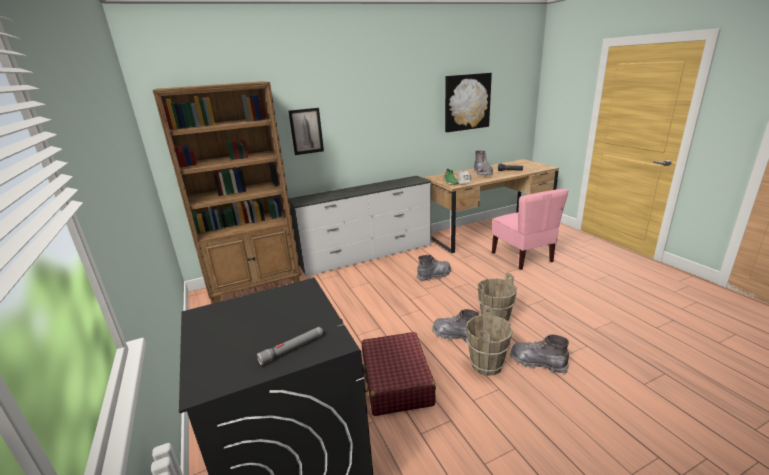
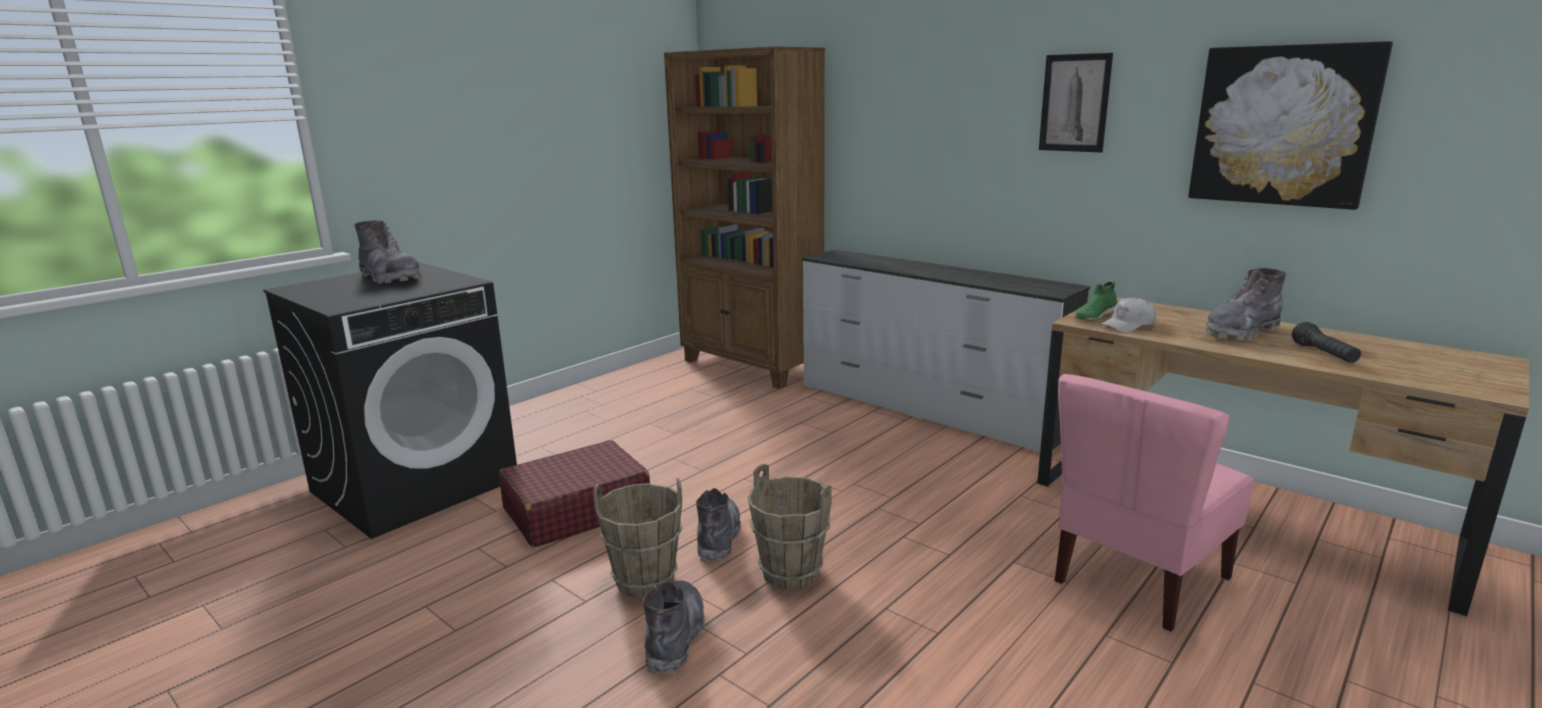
camera: 65 degrees right, 5 degrees down
grey flashlight [257,327,323,365] -> none
picture [288,108,324,155] -> picture moved to [1039,53,1113,153]
grey boot [417,255,451,281] -> grey boot moved to [354,220,421,284]

